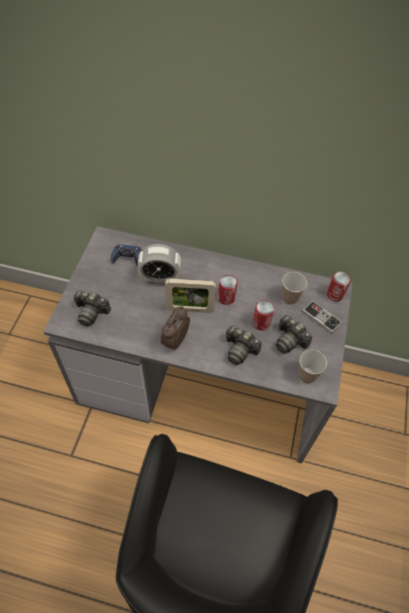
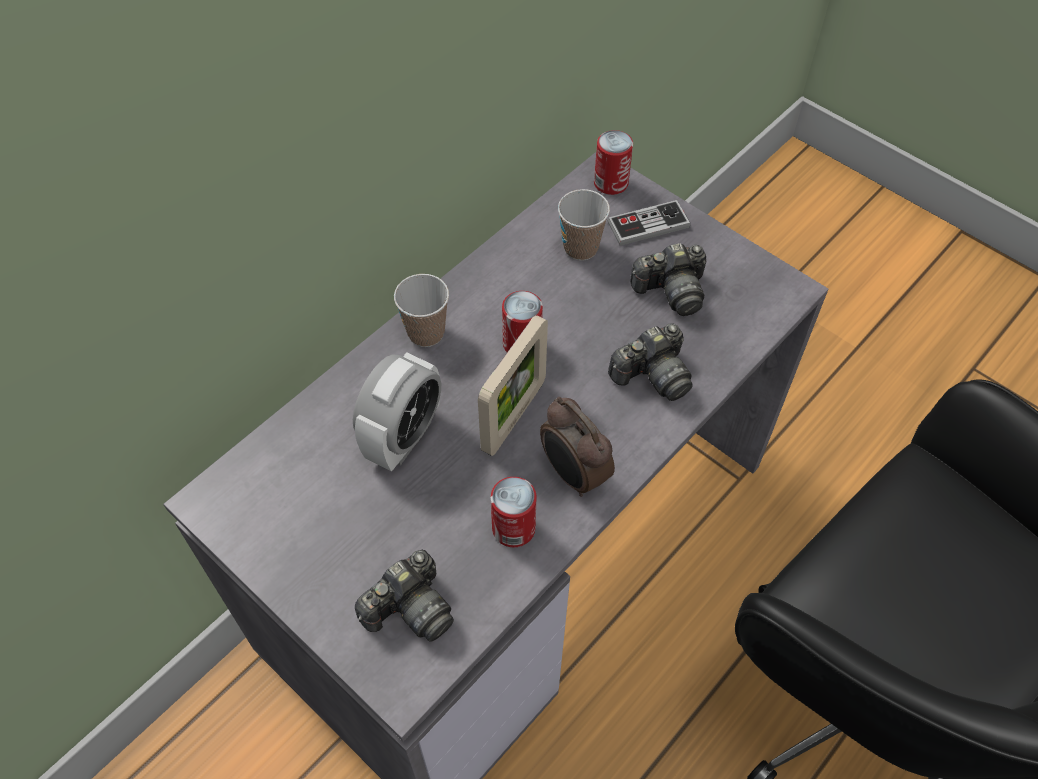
camera: 60 degrees left, 0 degrees up
blue game controller [110,244,142,266] -> none
can [252,300,274,331] -> can moved to [491,477,537,547]
cup [298,350,327,384] -> cup moved to [394,274,449,347]

